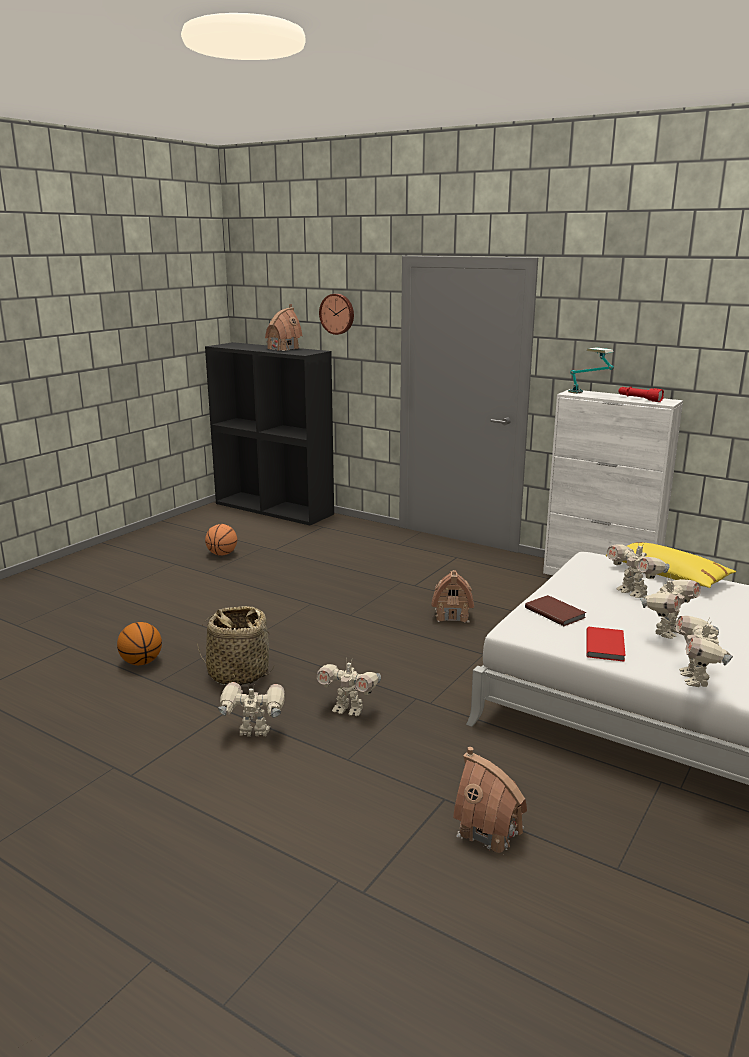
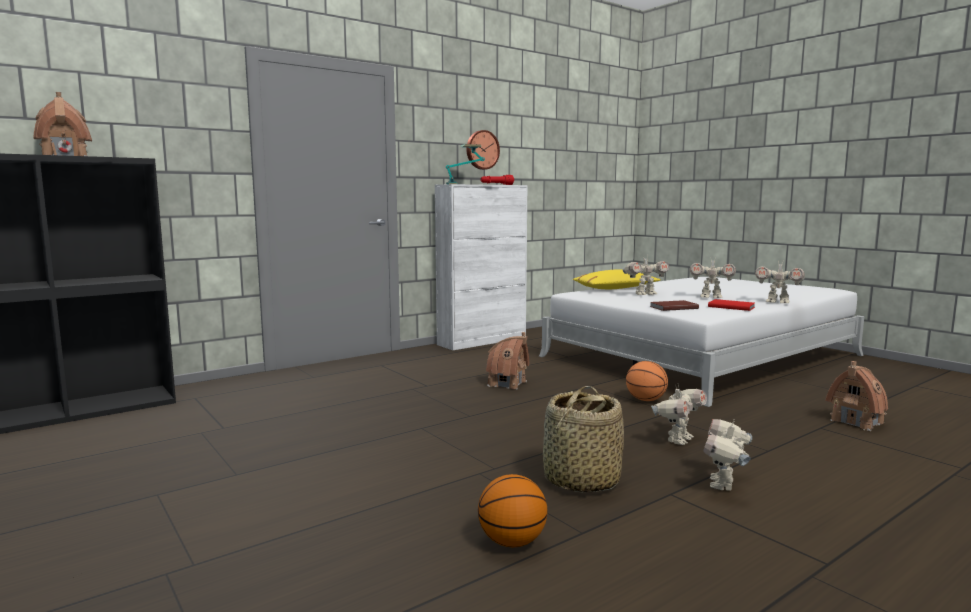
camera: 70 degrees left, 10 degrees down
basketball [205,524,237,556] -> basketball moved to [626,361,668,401]
wall clock [319,294,354,335] -> wall clock moved to [466,130,500,170]
toy robot [640,574,701,639] -> toy robot turned 135 degrees clockwise [690,261,736,298]

